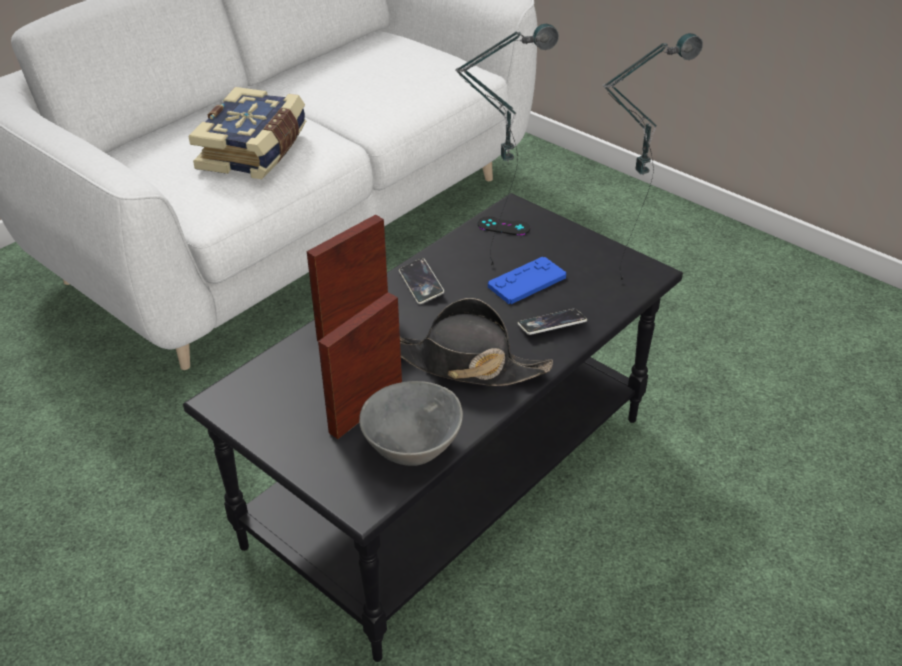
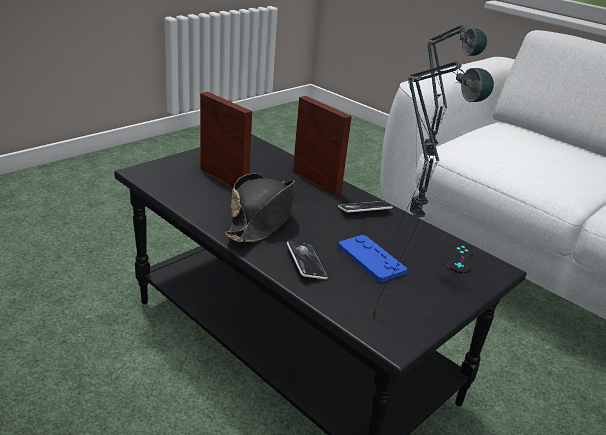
camera: 90 degrees right, 10 degrees down
book [188,87,307,179] -> none
grey bowl [359,381,463,466] -> none

